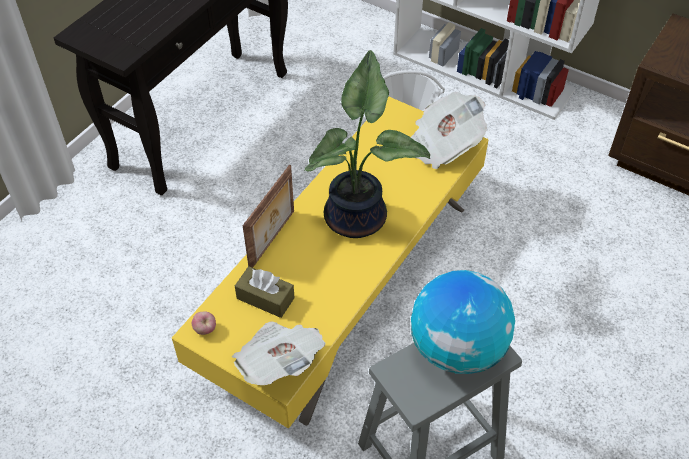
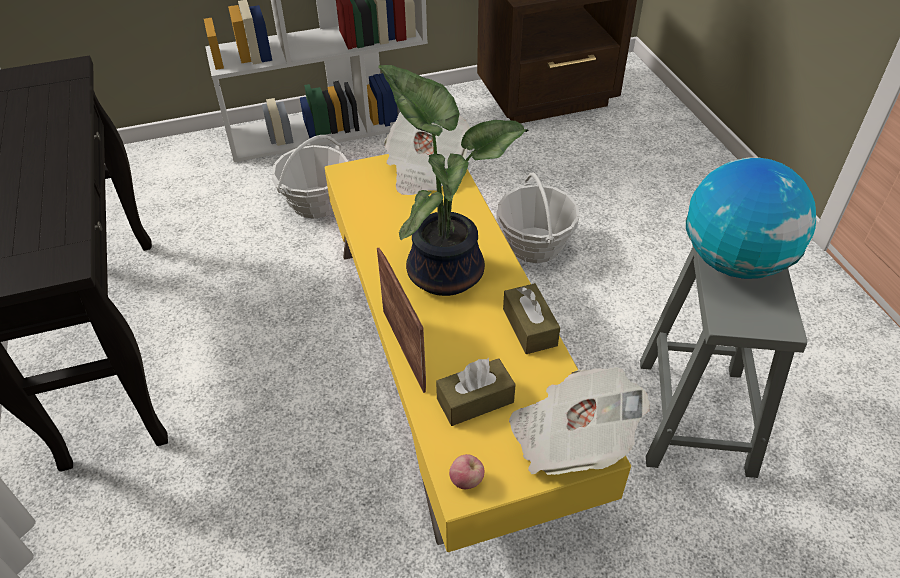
camera: 50 degrees left, 5 degrees down
none -> basket [496,172,580,263]
none -> brown tissue box [503,283,560,354]

